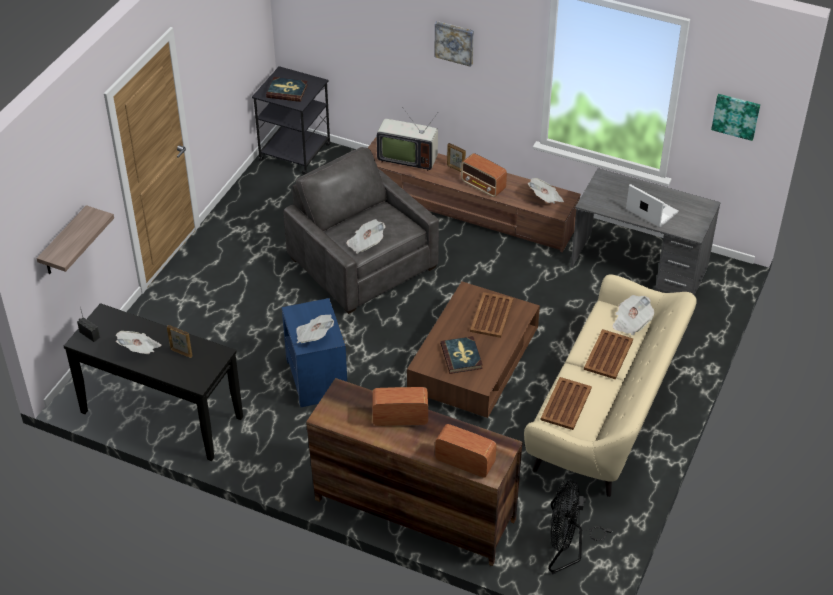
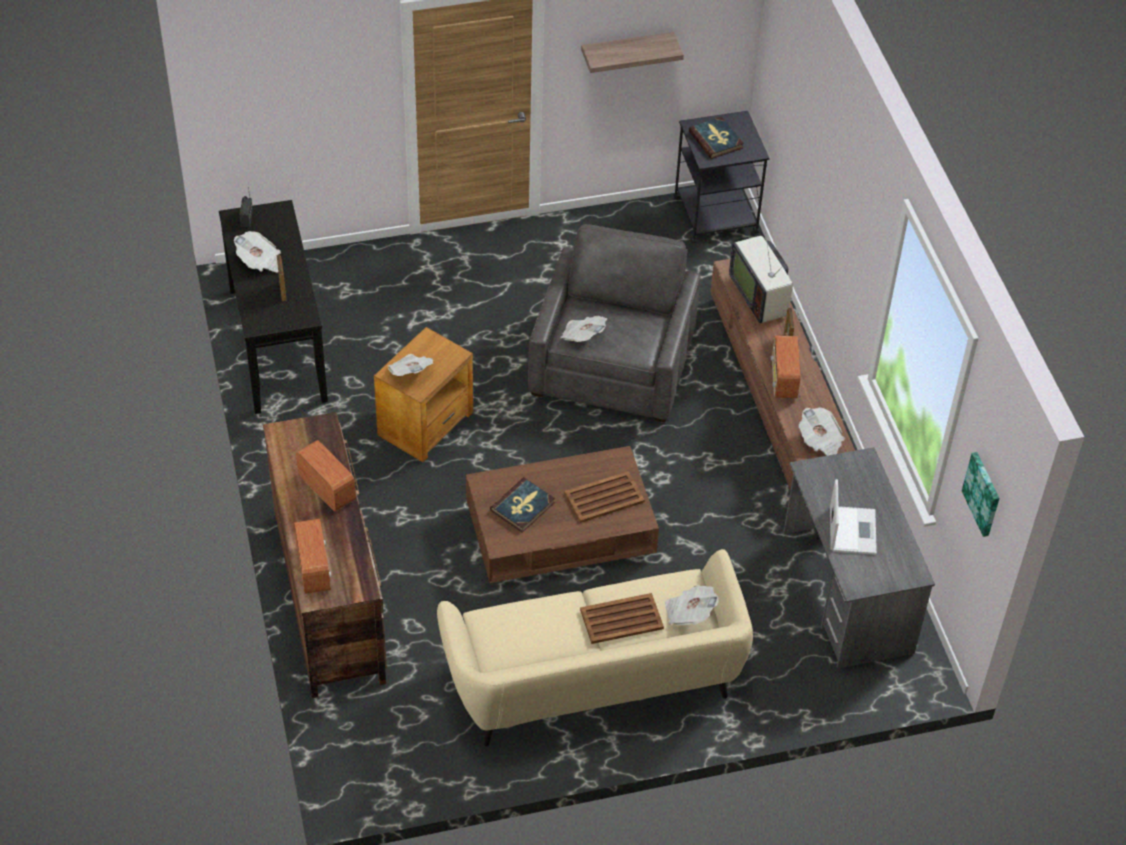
camera: 50 degrees right, 5 degrees up
shelf [37,205,114,274] -> shelf moved to [581,32,684,73]
blue side table [282,298,347,407] -> brown side table [374,327,473,462]
picture [434,21,474,67] -> none
brown tray [541,377,592,430] -> none
black fan [548,479,612,574] -> none

